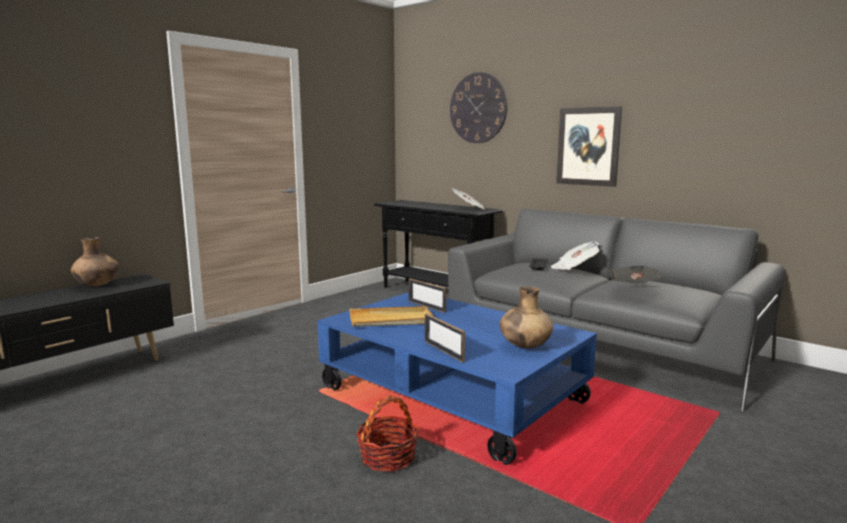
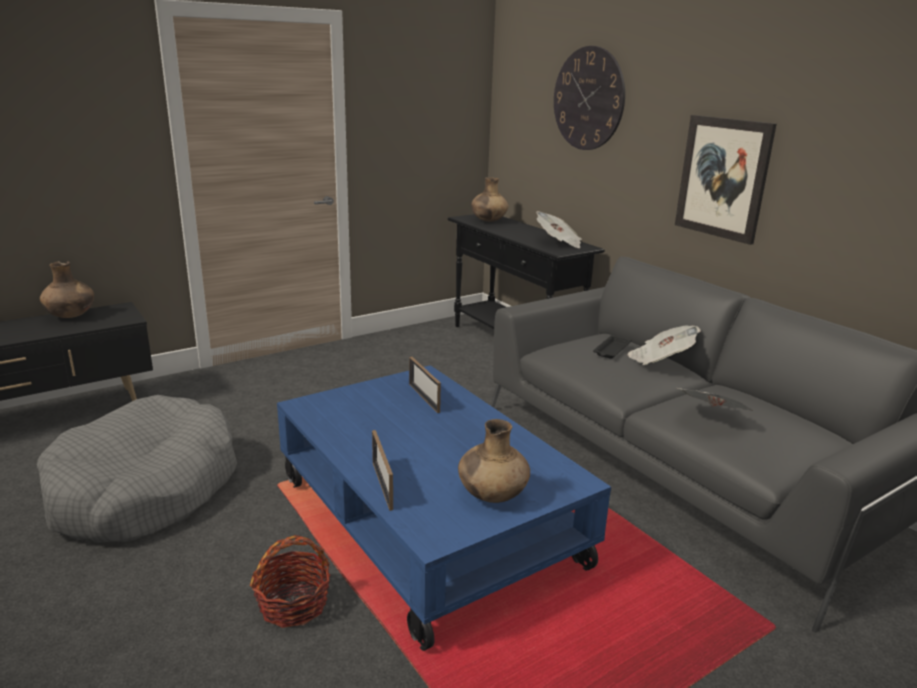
camera: 15 degrees right, 10 degrees up
beige tray [349,306,433,327] -> none
none -> grey dog bed [37,395,237,543]
none -> brown vase [471,177,508,222]

